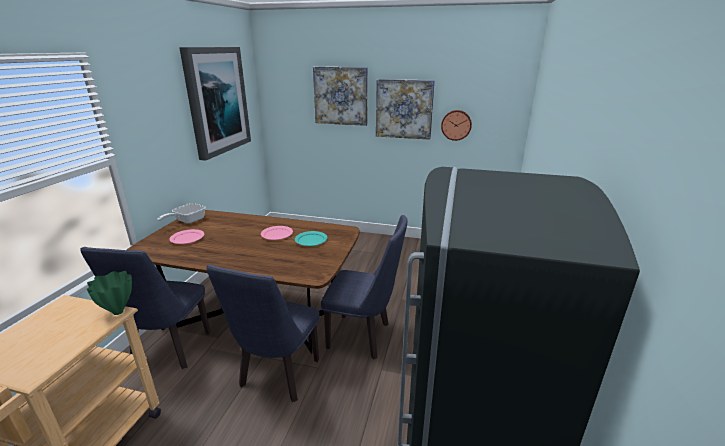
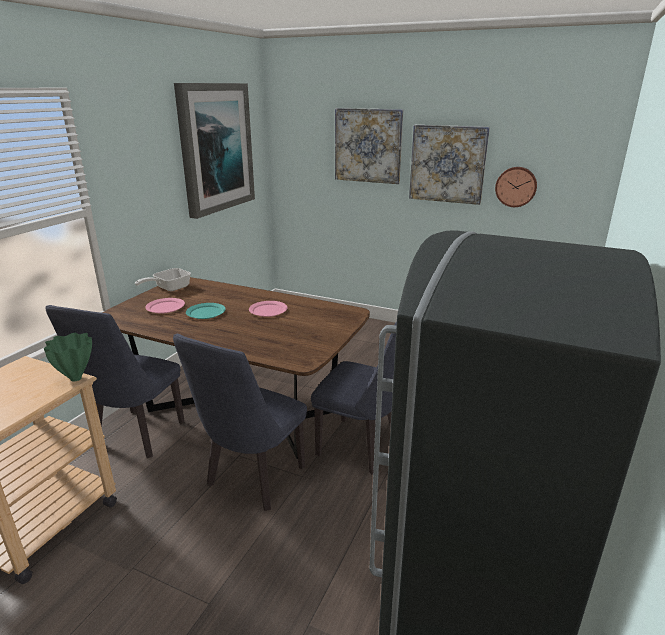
camera: 10 degrees right, 0 degrees up
turquoise plate [295,231,327,246] -> turquoise plate moved to [186,303,226,319]

